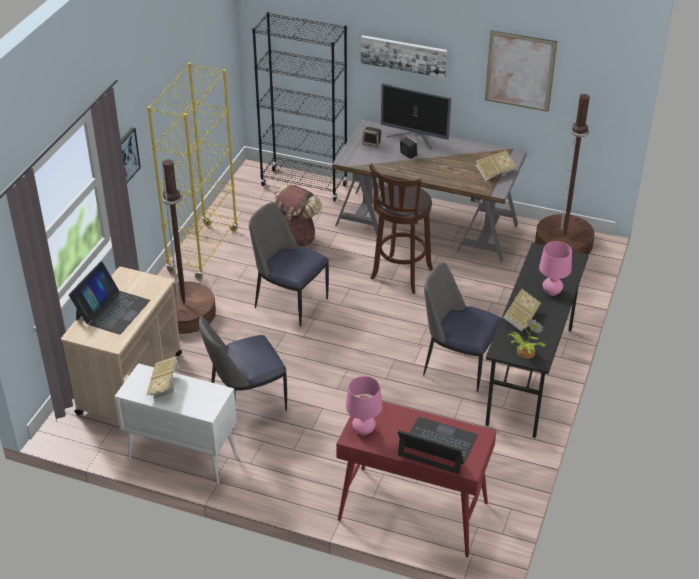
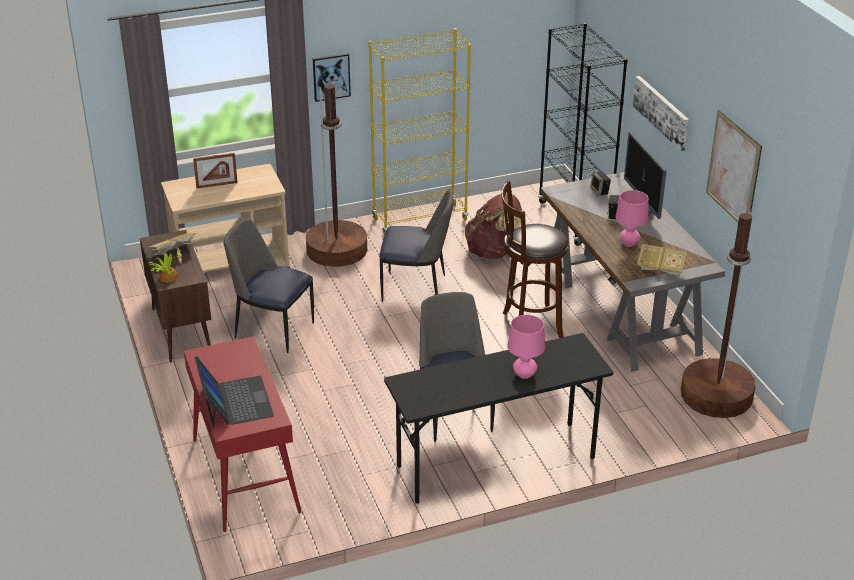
camera: 50 degrees right, 5 degrees down
laptop [69,261,150,335] -> picture frame [193,153,238,189]
white cabinet [114,363,237,485] -> brown cabinet [140,230,211,363]
chair [249,202,329,327] -> chair turned 105 degrees clockwise [379,189,454,302]
pink table lamp [346,376,382,435] -> pink table lamp moved to [616,190,648,247]
book [503,289,541,332] -> none
potted plant [508,319,546,359] -> potted plant moved to [149,247,182,282]

